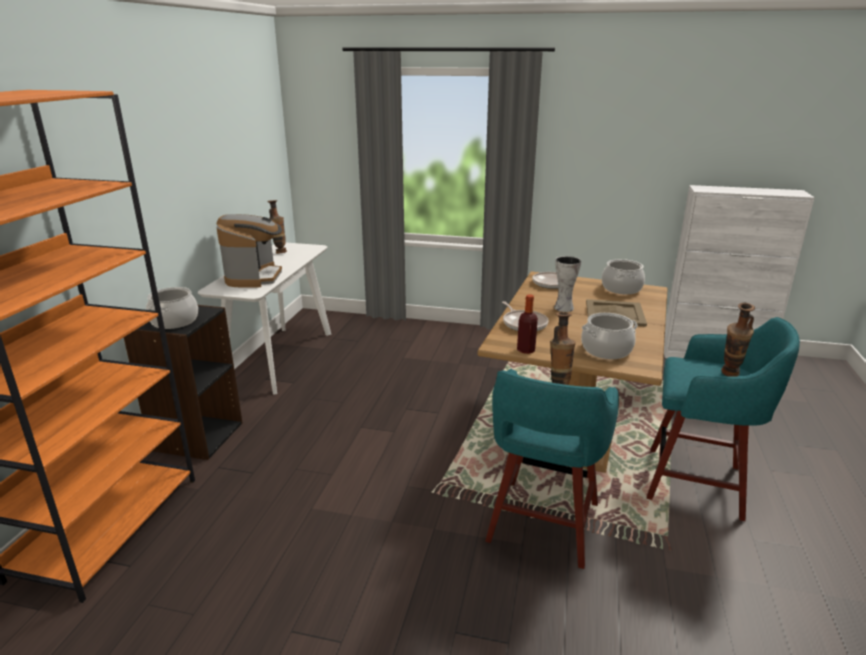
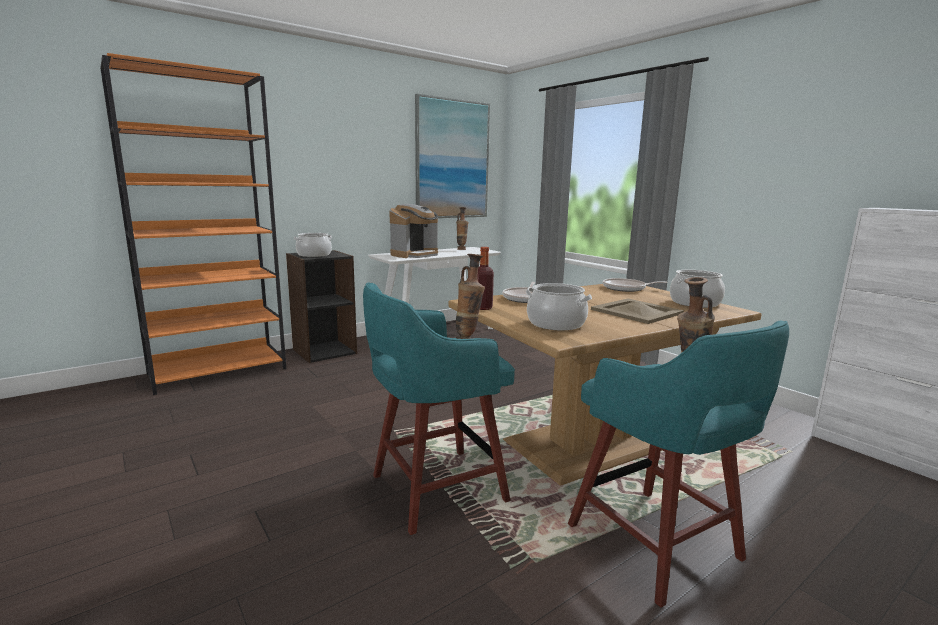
camera: 40 degrees right, 10 degrees down
vase [554,256,582,312] -> none
none -> picture [415,94,490,218]

